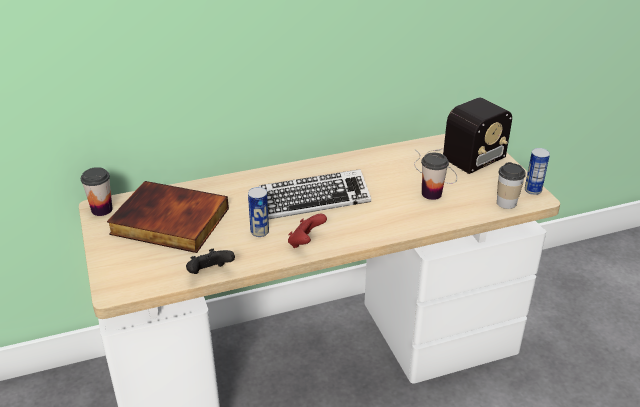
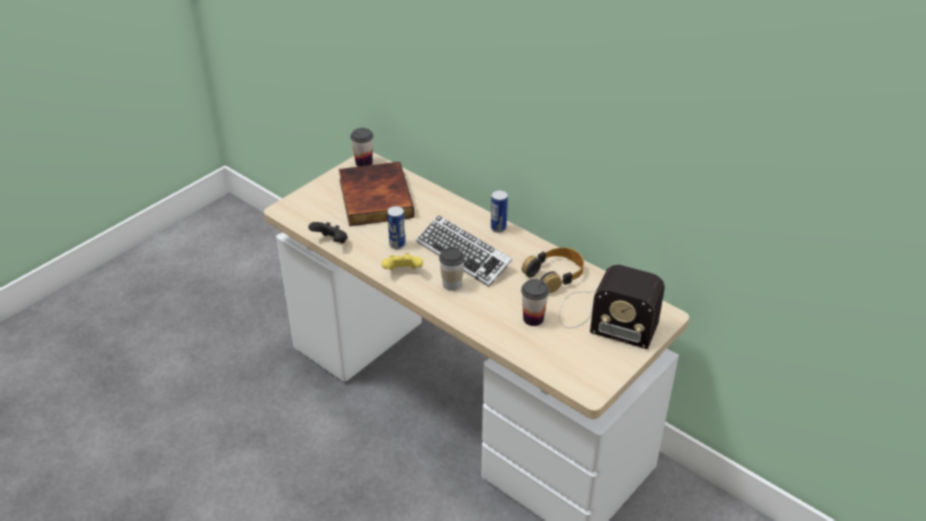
camera: 60 degrees right, 5 degrees up
red game controller [288,214,327,248] -> yellow game controller [382,253,423,270]
cup [497,162,526,209] -> cup moved to [439,247,465,291]
can [525,148,550,195] -> can moved to [491,190,508,233]
none -> headphones [522,247,584,293]

